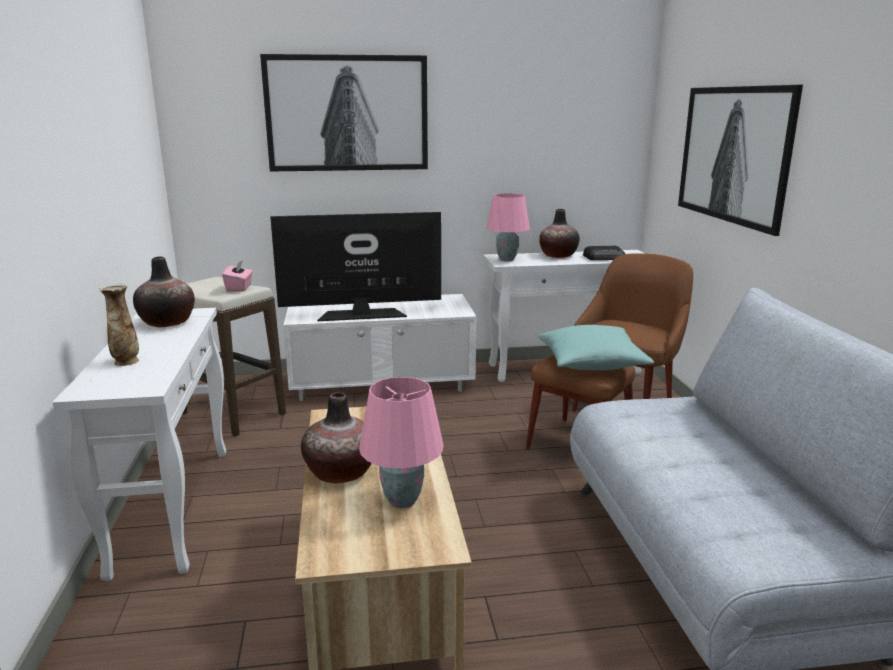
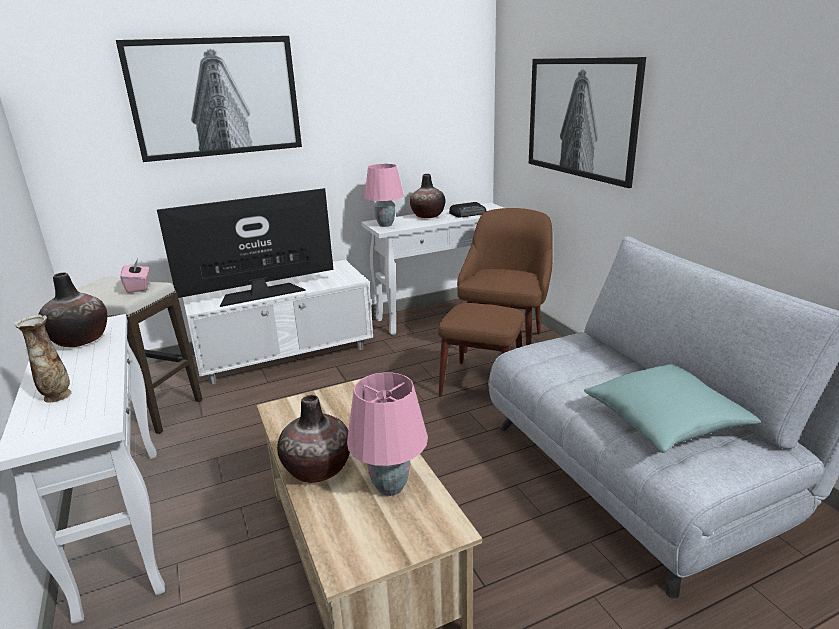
camera: 15 degrees left, 5 degrees up
turquoise pillow [538,325,654,370] -> turquoise pillow moved to [584,364,761,453]

